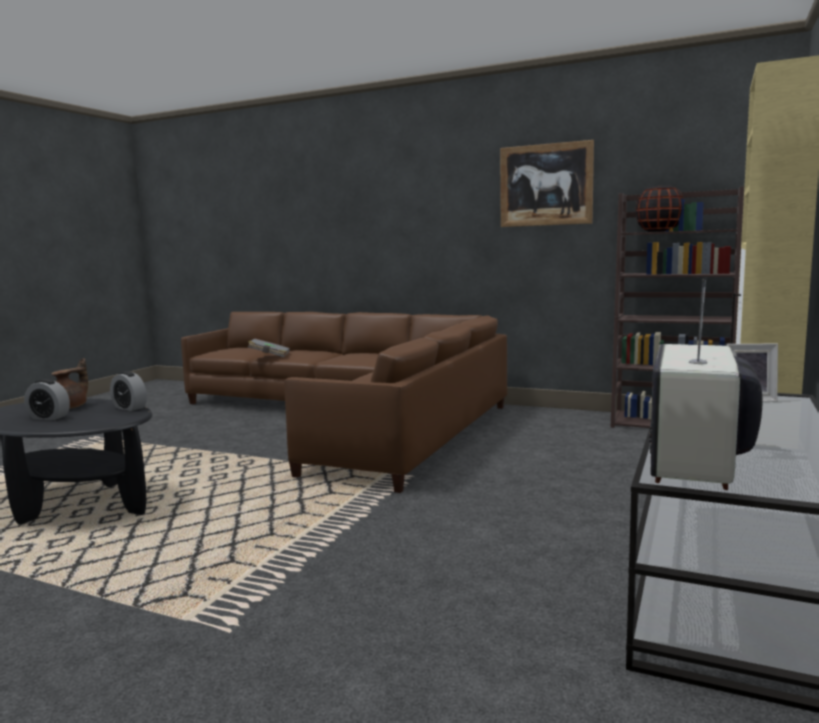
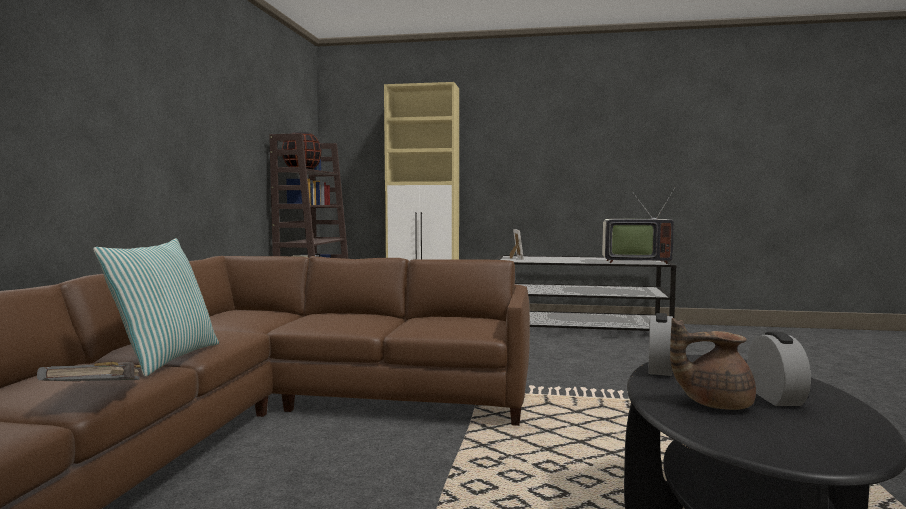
camera: 105 degrees left, 5 degrees down
picture [500,140,594,227] -> none
none -> pillow [93,238,219,377]

